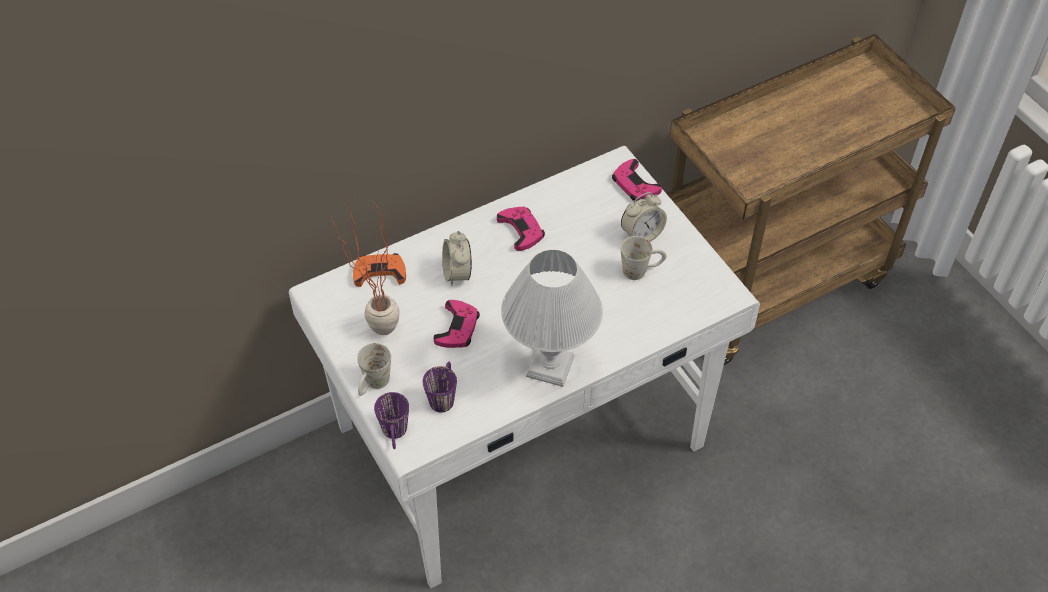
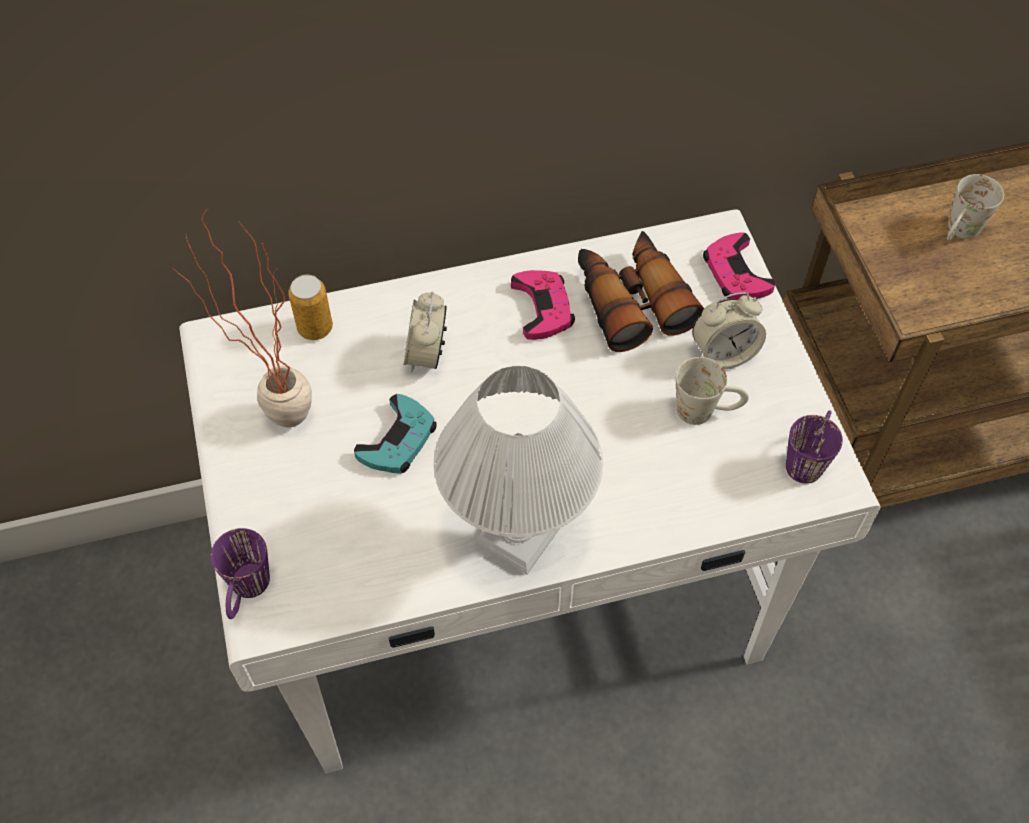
camera: 15 degrees right, 5 degrees up
orange game controller [353,253,406,287] -> can [288,275,333,340]
white mug [357,343,391,396] -> white mug moved to [947,174,1004,241]
purple mug [423,362,457,412] -> purple mug moved to [786,410,843,484]
pink game controller [434,300,480,348] -> turquoise game controller [354,394,437,474]
none -> binoculars [578,231,704,352]

